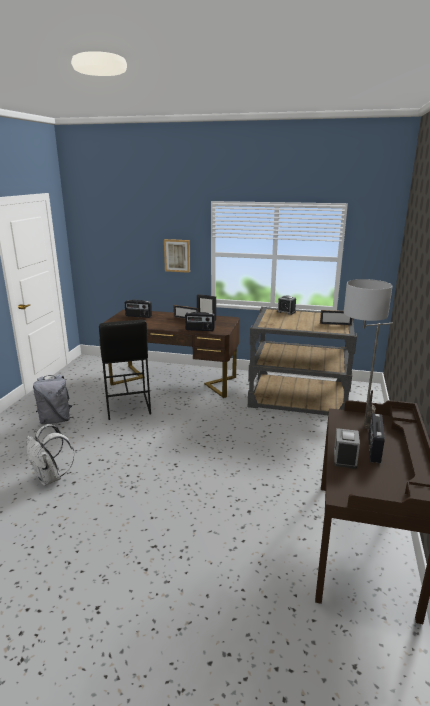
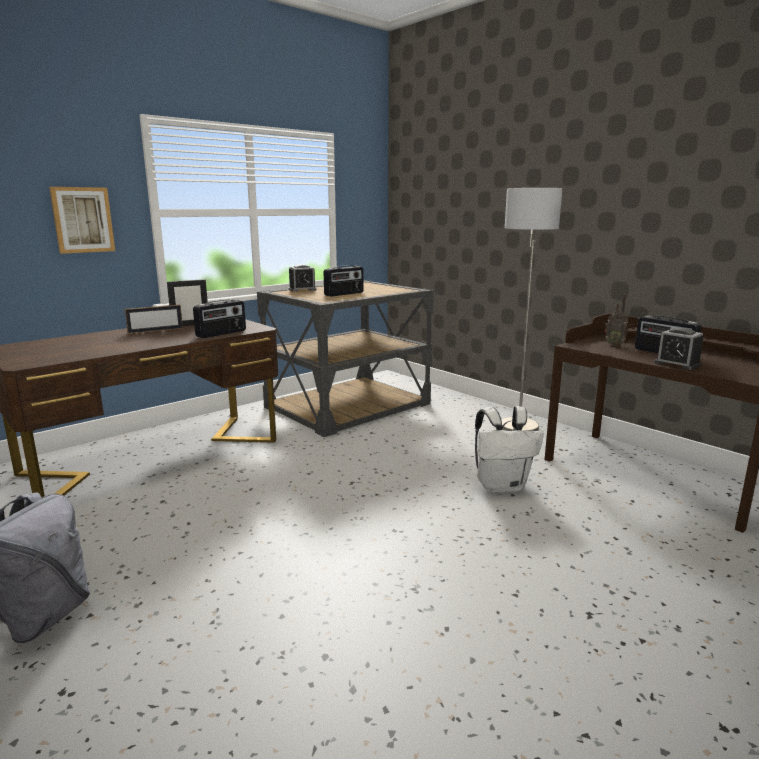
camera: 55 degrees left, 5 degrees down
white backpack [27,424,75,486] -> white backpack moved to [475,406,544,493]
black stool [99,320,151,420] -> none
radio [125,300,152,318] -> radio moved to [324,265,364,297]
picture frame [320,310,353,326] -> none

